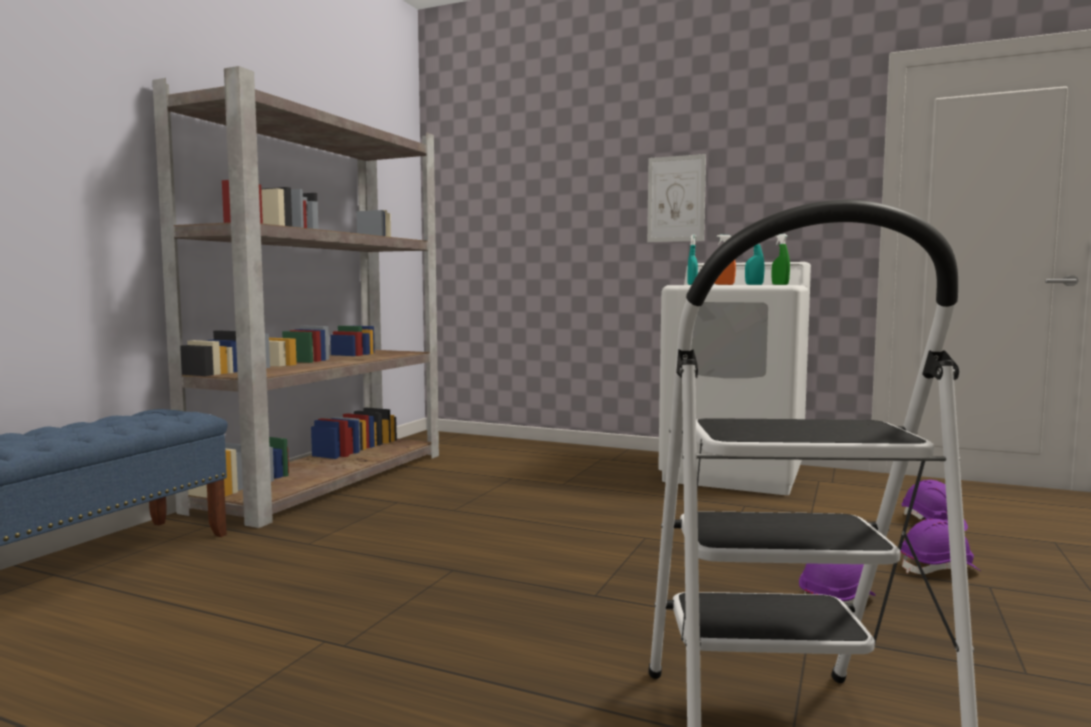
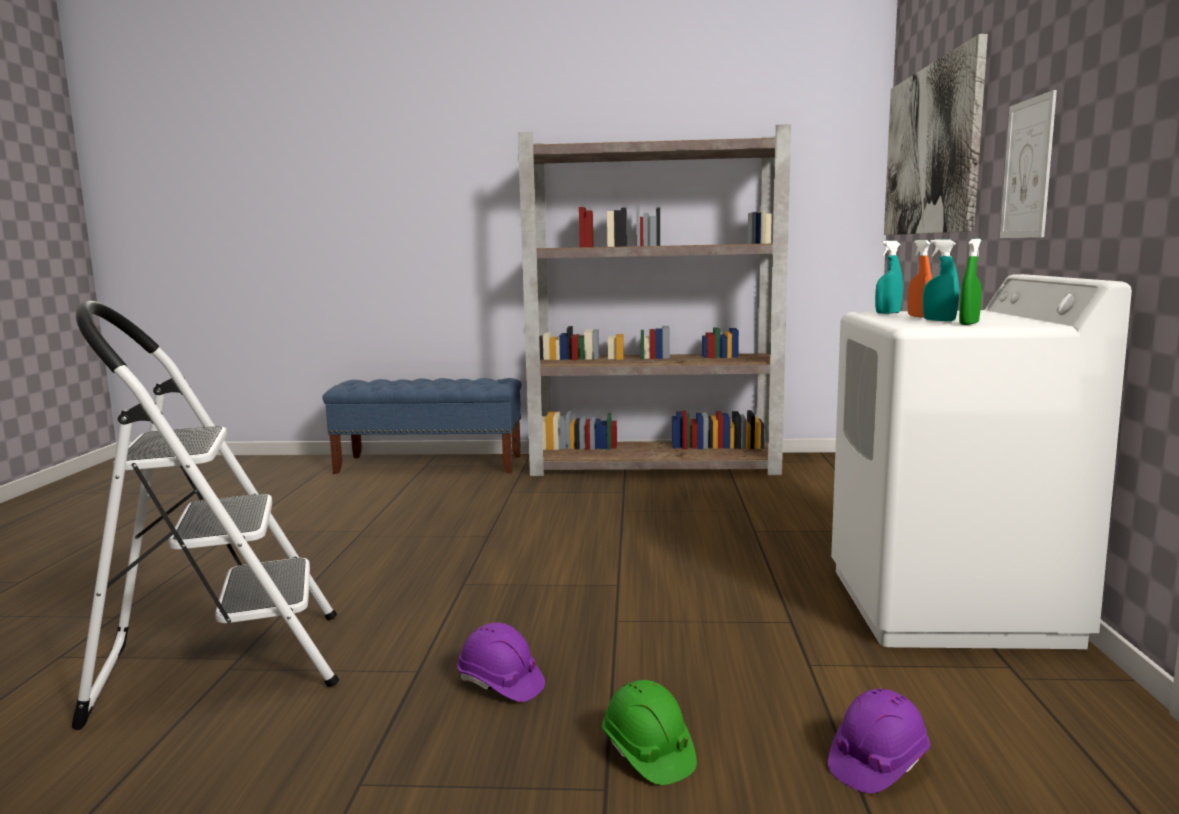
camera: 70 degrees right, 5 degrees up
purple hard hat [901,519,980,574] -> green hard hat [602,680,697,785]
none -> picture [884,34,988,235]

